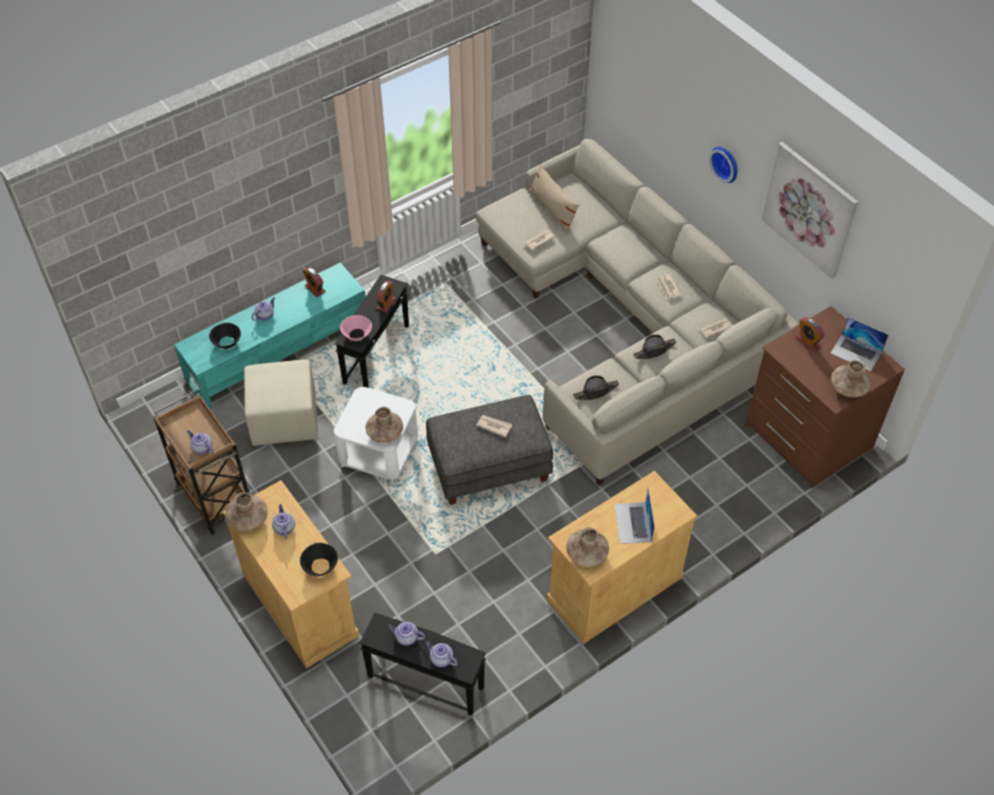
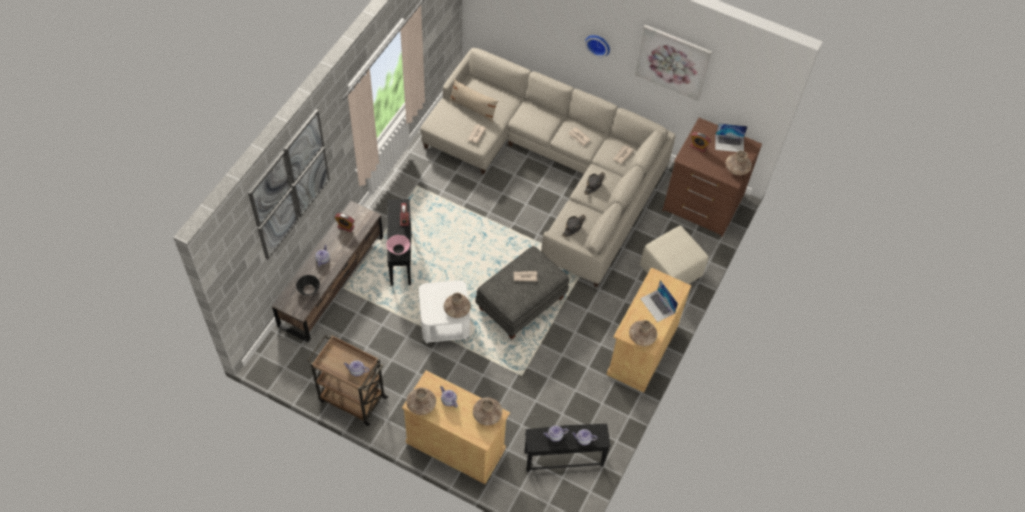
camera: 30 degrees left, 5 degrees up
turquoise tv stand [174,263,366,409] -> brown tv stand [272,201,383,342]
beige ottoman [244,359,318,446] -> beige ottoman moved to [640,226,709,284]
black bowl [300,543,338,576] -> brown vase [473,397,502,426]
none -> picture [248,109,330,260]

